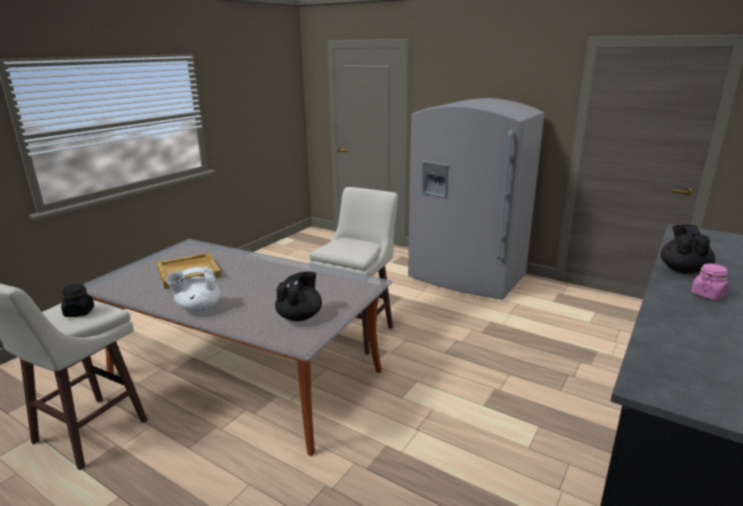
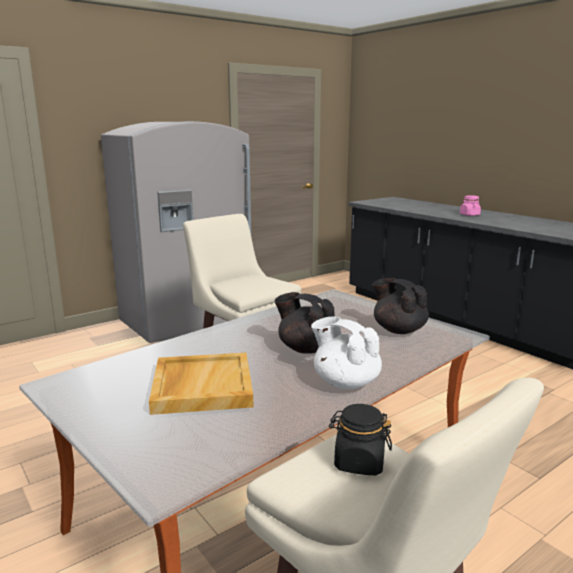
camera: 70 degrees left, 5 degrees down
white teapot [165,267,221,312] -> white teapot turned 135 degrees clockwise [311,316,382,389]
black teapot [660,225,715,274] -> black teapot moved to [274,292,335,354]

